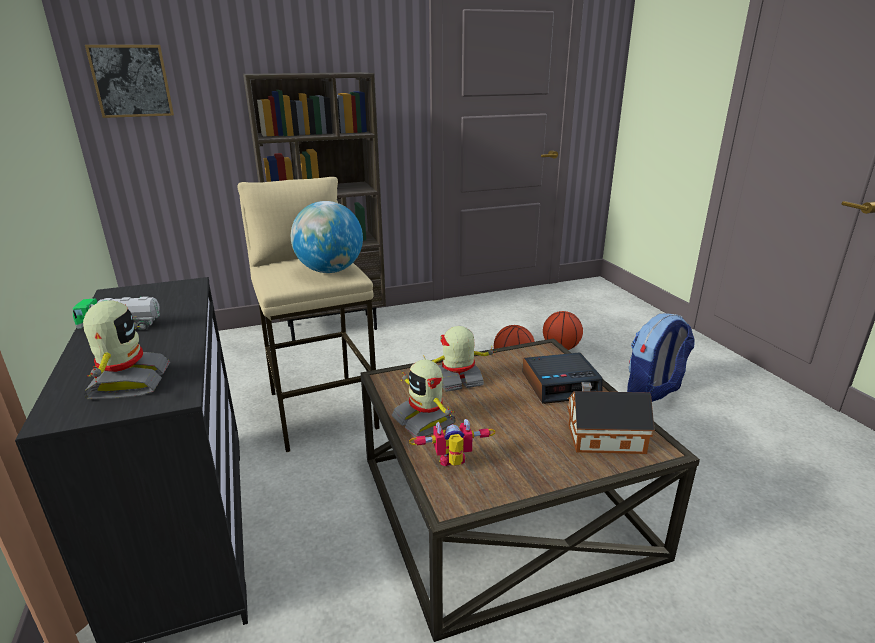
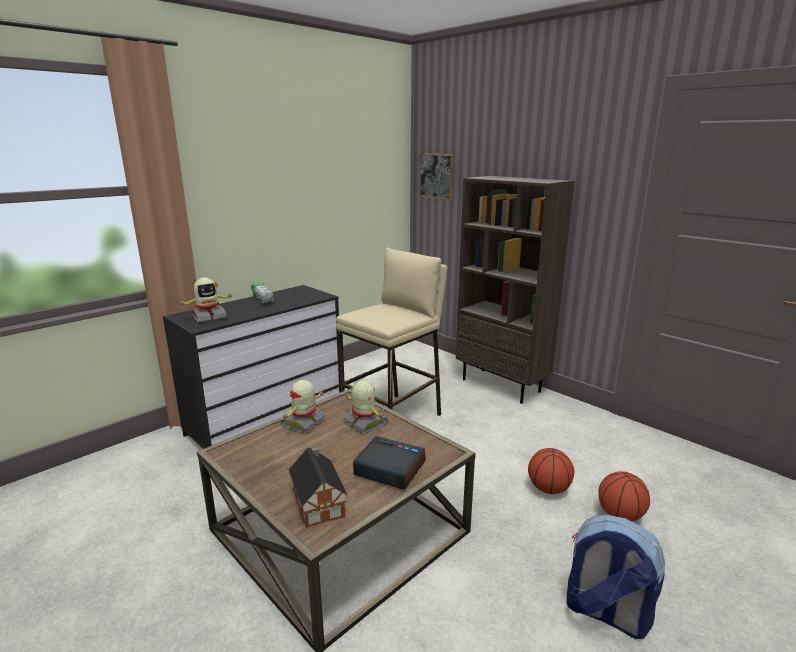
camera: 65 degrees right, 5 degrees down
globe [291,201,363,273] -> none
toy robot [409,419,495,466] -> none
alarm clock [522,352,603,404] -> alarm clock turned 150 degrees clockwise [353,436,426,490]

